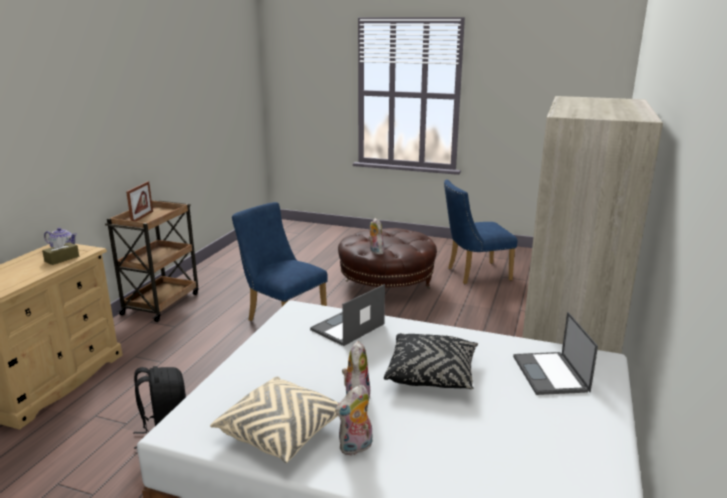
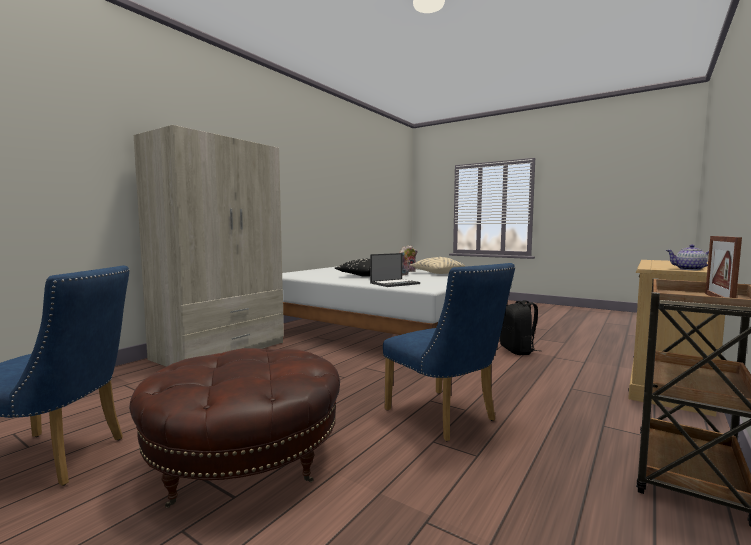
camera: 165 degrees left, 15 degrees down
brown tissue box [42,237,79,265] -> none
plush toy [369,218,384,255] -> none
laptop [513,312,598,395] -> none

